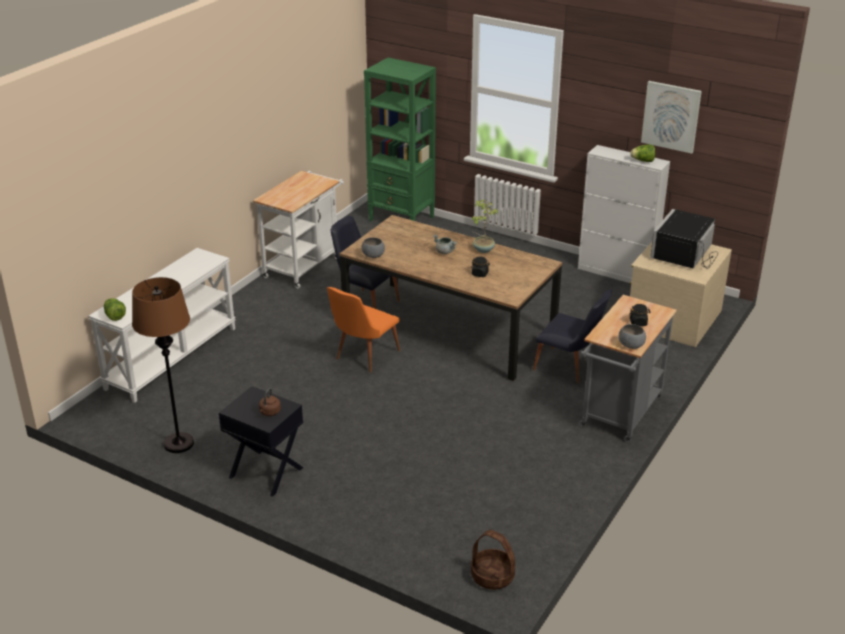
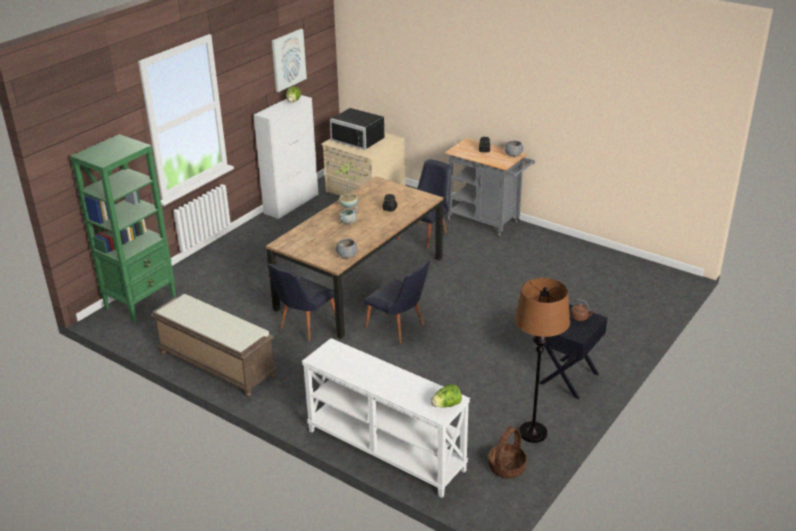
camera: 85 degrees left, 0 degrees up
white cart [253,171,344,288] -> brown bench [151,294,278,397]
orange chair [327,287,400,372] -> black chair [364,261,430,343]
basket [471,530,515,590] -> basket moved to [488,426,527,479]

